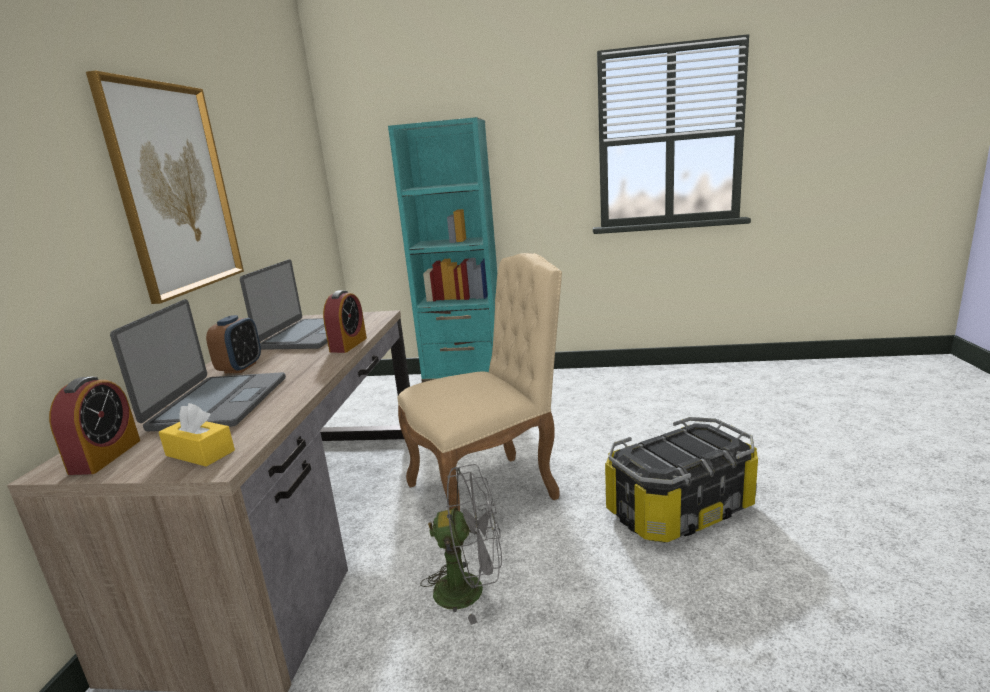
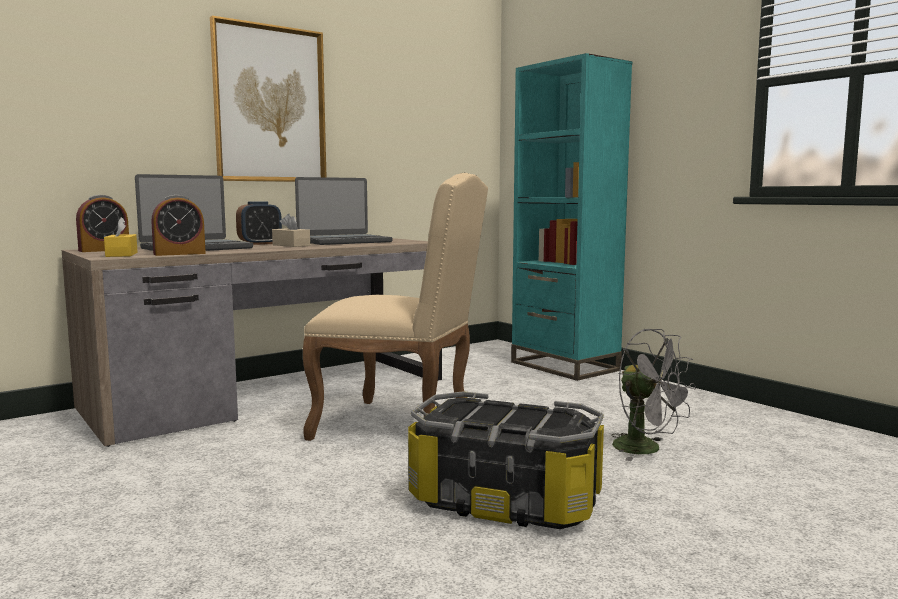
camera: 45 degrees right, 10 degrees down
alarm clock [323,290,367,353] -> alarm clock moved to [151,195,206,256]
grey fan [420,464,502,625] -> grey fan moved to [611,329,696,461]
none -> beige tissue box [272,214,310,247]

